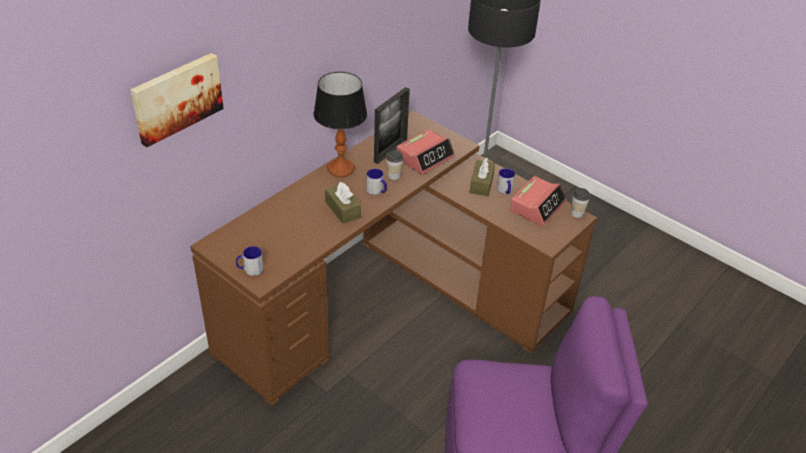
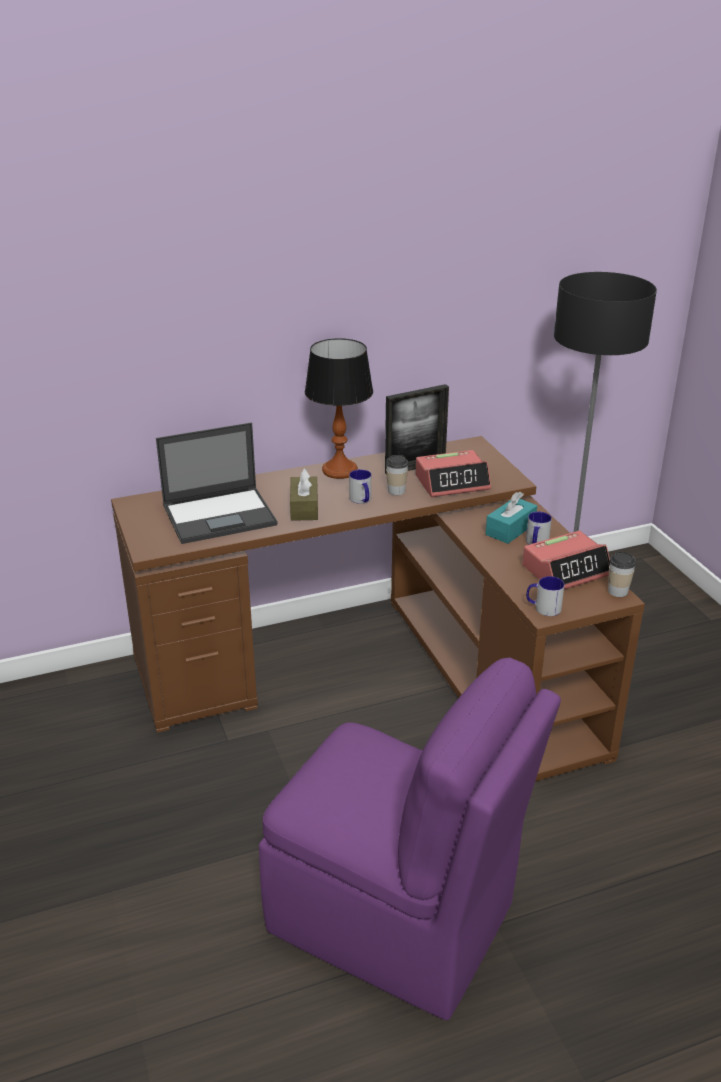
camera: 30 degrees right, 10 degrees down
picture [130,53,224,147] -> none
mug [236,246,264,276] -> mug moved to [526,576,565,616]
brown tissue box [470,158,495,196] -> turquoise tissue box [486,491,537,544]
none -> laptop [156,423,278,544]

